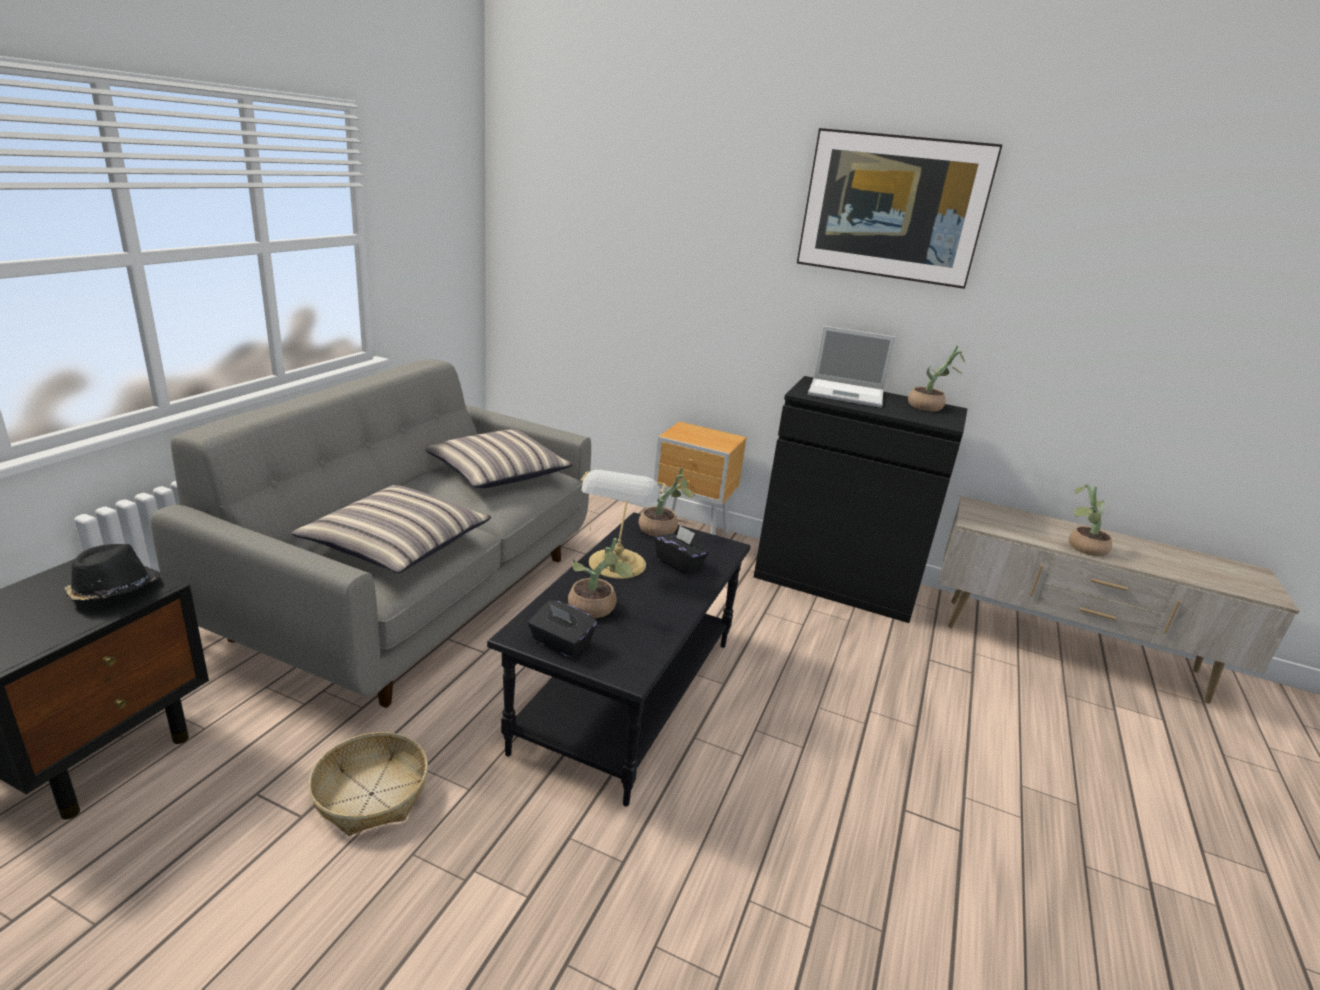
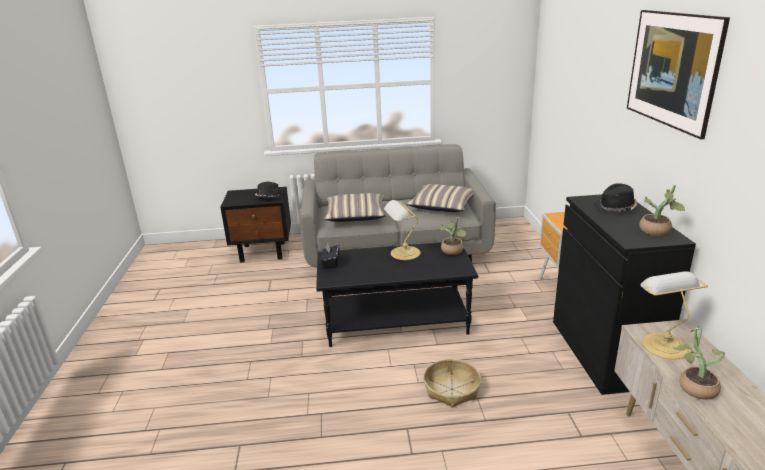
camera: 65 degrees right, 0 degrees up
basket [308,732,428,836] -> basket moved to [424,359,481,408]
potted plant [568,538,634,618] -> none
black tissue box [655,525,709,574] -> none
laptop [808,326,895,408] -> black hat [595,183,637,214]
none -> table lamp [640,272,708,360]

